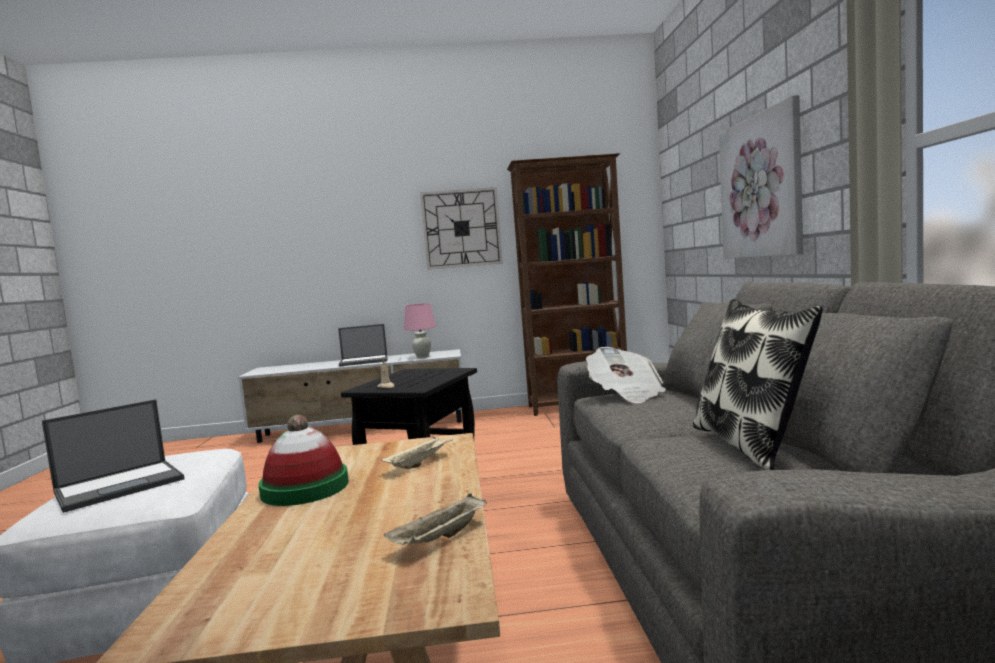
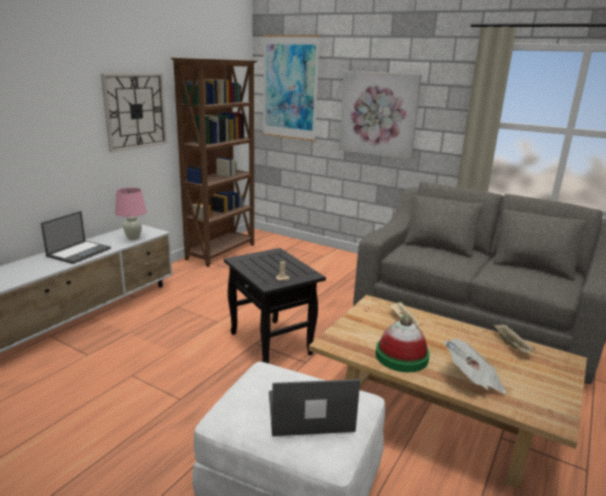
camera: 55 degrees left, 15 degrees up
laptop [42,399,184,513] -> laptop turned 90 degrees counterclockwise [269,379,360,436]
newspaper [586,347,666,403] -> newspaper moved to [444,339,507,394]
pillow [693,299,823,470] -> none
none -> picture [262,35,320,141]

